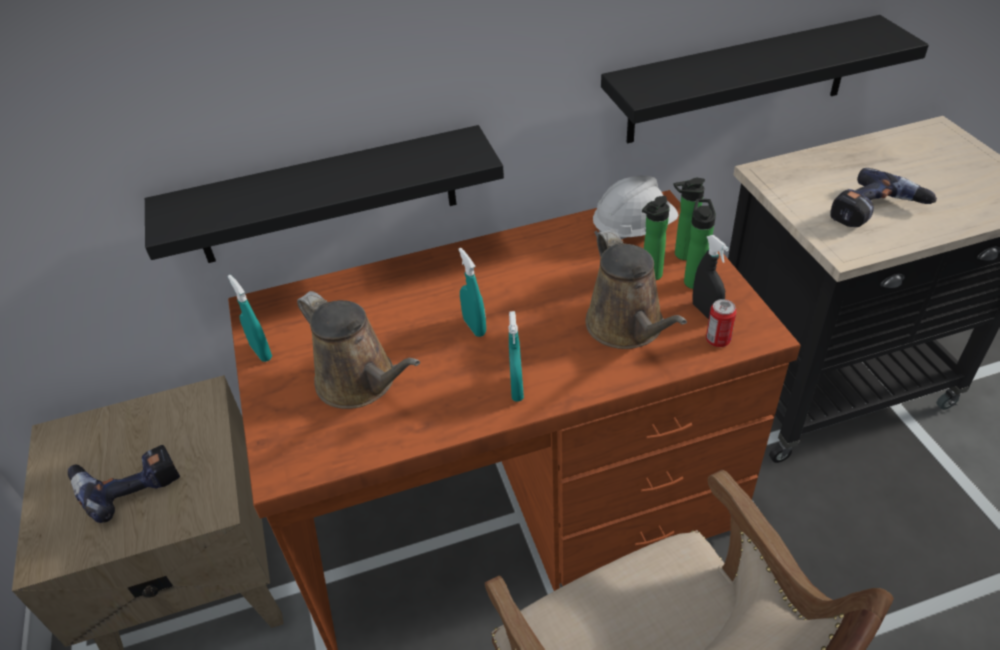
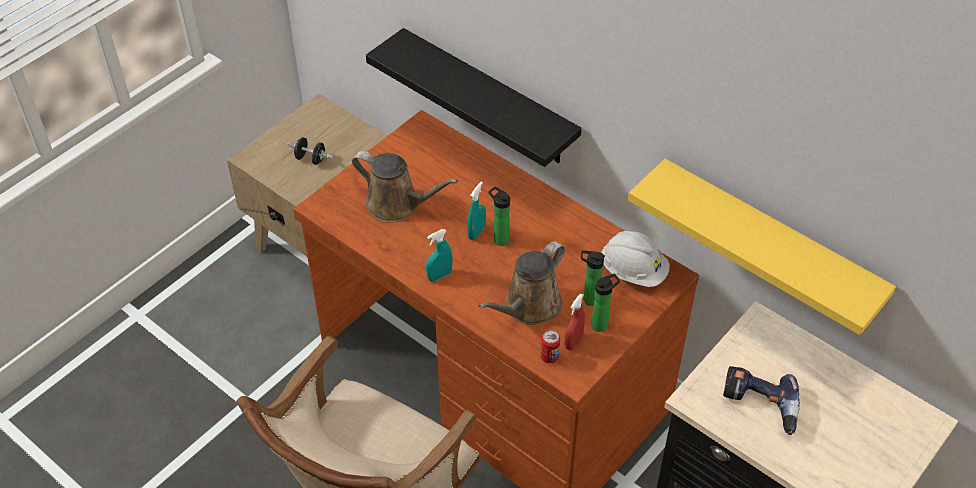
camera: 55 degrees right, 5 degrees up
power drill [68,445,180,523] -> black dumbbell [287,137,333,165]
turquoise spray bottle [228,275,272,362] -> none
brown watering can [297,291,420,409] -> brown watering can turned 75 degrees counterclockwise [352,151,458,223]
black shelf [601,15,929,143] -> yellow shelf [628,159,896,335]
bottle [674,178,705,260] -> bottle moved to [489,186,510,246]
black spray bottle [692,235,729,319] -> red spray bottle [564,293,585,350]

